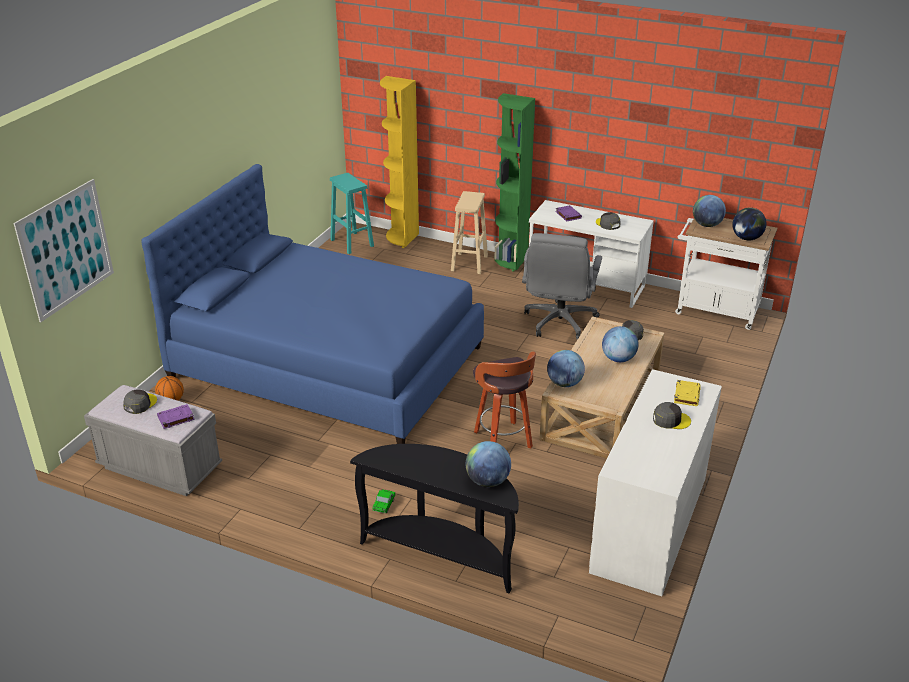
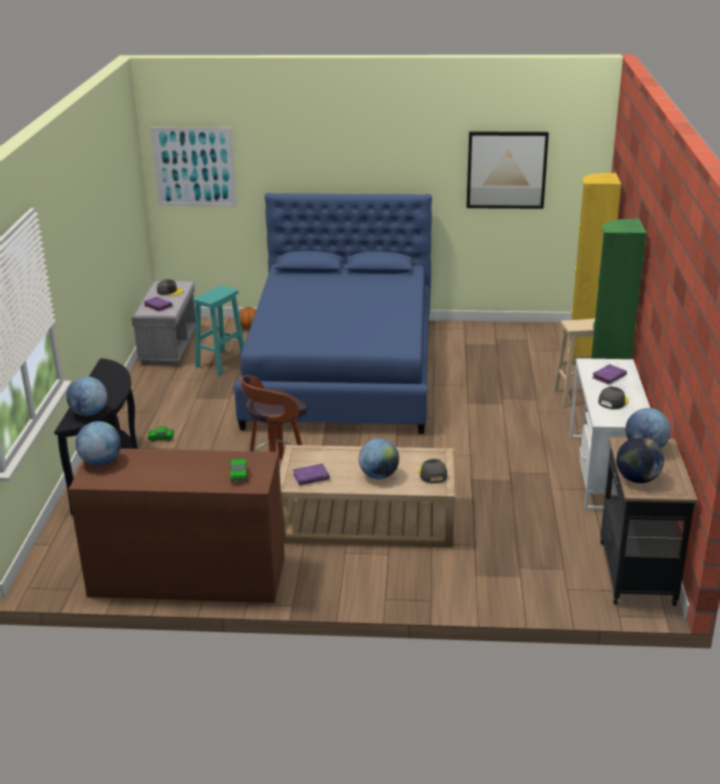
camera: 70 degrees right, 5 degrees down
turquoise stool [330,173,374,254] -> turquoise stool moved to [192,285,244,375]
grey office chair [522,233,602,340] -> none
globe [547,350,585,387] -> globe moved to [76,421,121,466]
white dresser [589,369,722,596] -> brown dresser [68,448,285,603]
grey cap [653,402,691,429] -> none
yellow book [674,380,701,406] -> toy car [230,459,247,482]
white cart [675,218,777,330] -> black cart [600,437,698,606]
none -> purple book [293,464,330,485]
none -> picture [466,132,549,209]

